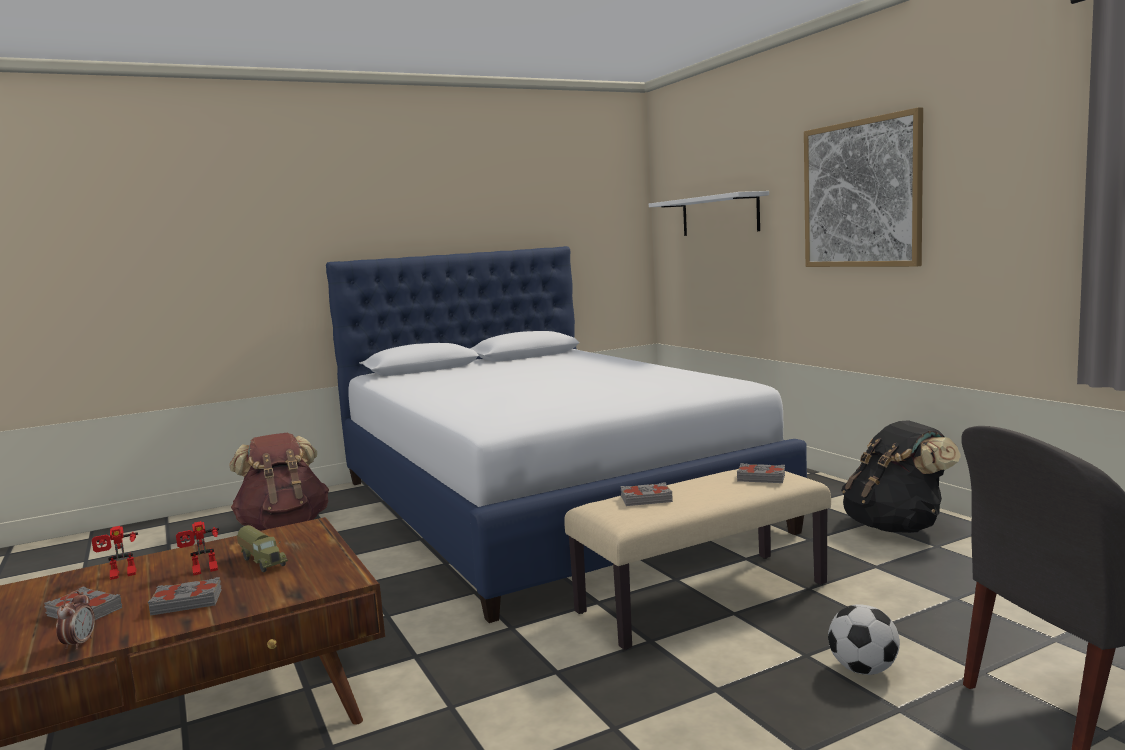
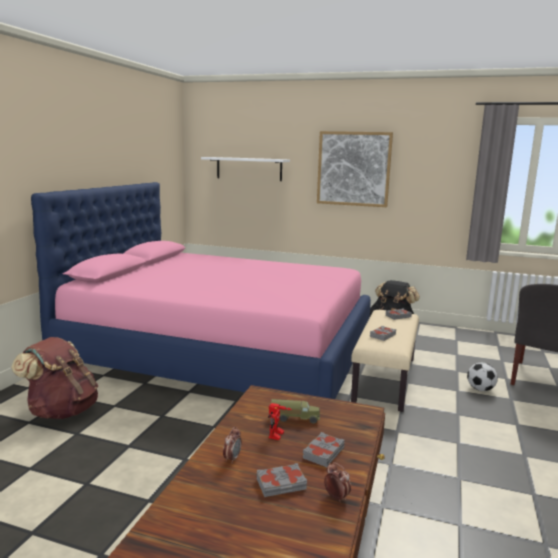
camera: 45 degrees left, 5 degrees up
toy robot [92,526,138,580] -> alarm clock [223,427,242,464]
white bed [326,246,807,623] -> pink bed [31,182,371,399]

